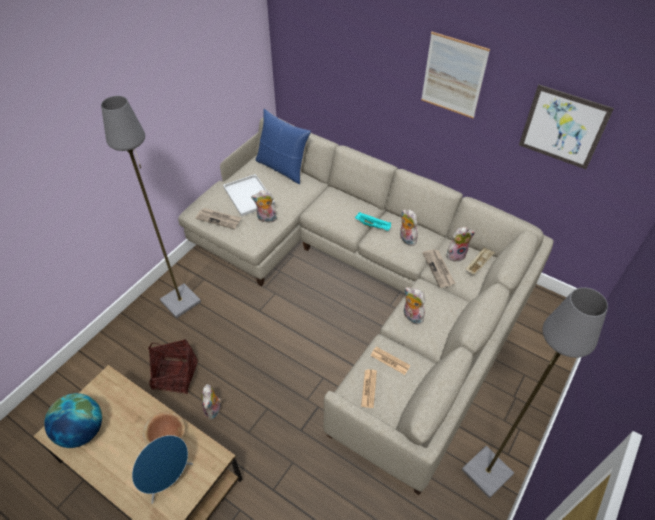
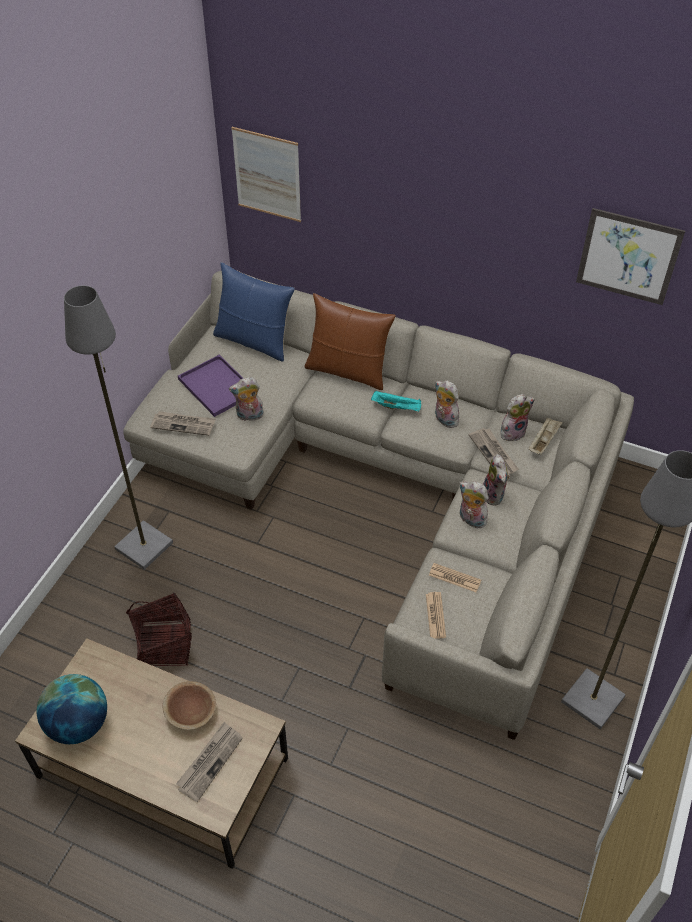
camera: 10 degrees left, 0 degrees up
blue speaker [132,435,193,504] -> newspaper [176,722,243,802]
plush toy [201,384,221,420] -> plush toy moved to [483,454,510,505]
white tray [223,174,275,217] -> purple tray [178,355,243,417]
picture [421,32,490,119] -> picture moved to [231,127,301,222]
none -> brown pillow [304,293,396,390]

